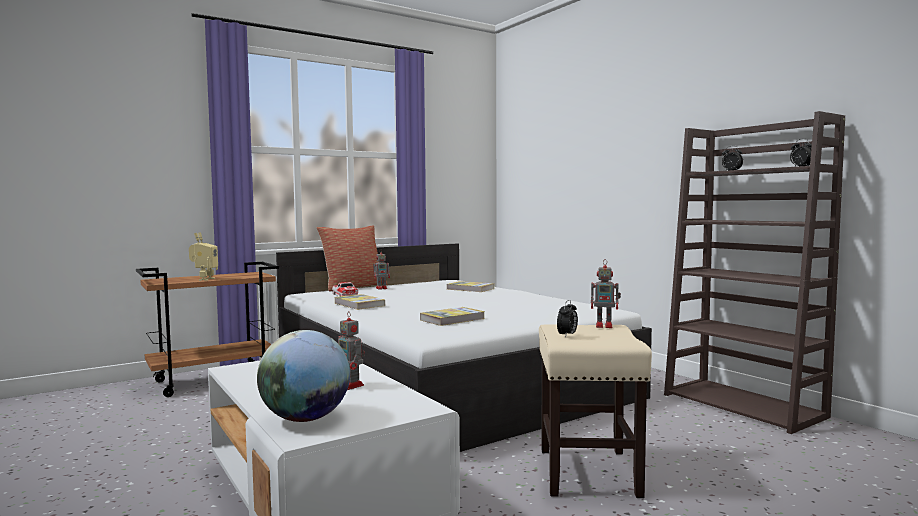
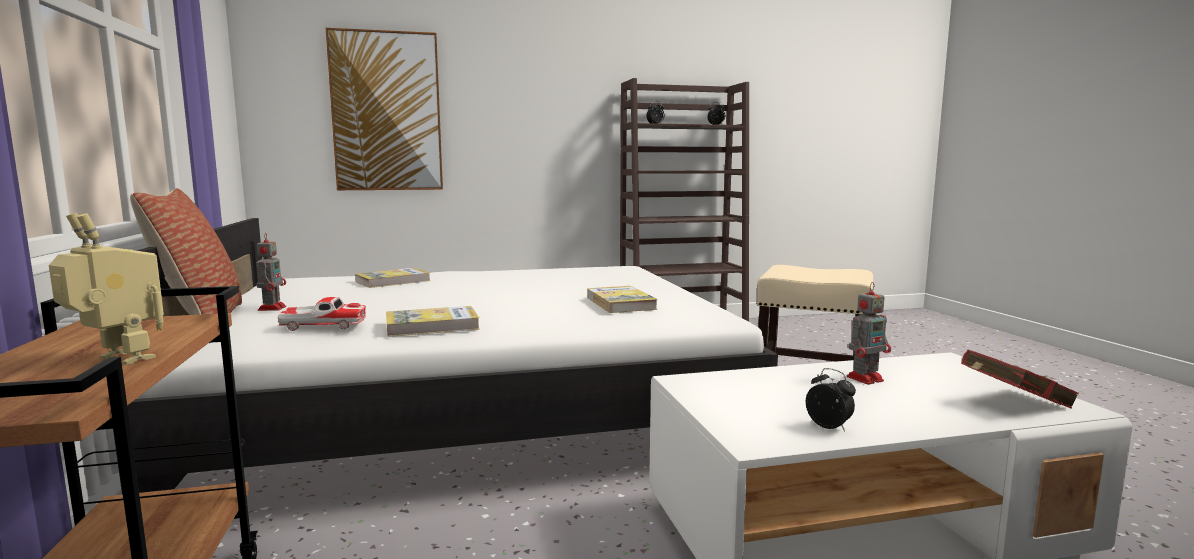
camera: 70 degrees left, 5 degrees up
globe [257,330,350,422] -> red book [961,350,1079,409]
alarm clock [557,300,578,337] -> alarm clock moved to [806,368,856,431]
toy robot [591,259,621,328] -> none
none -> picture [326,28,443,190]

